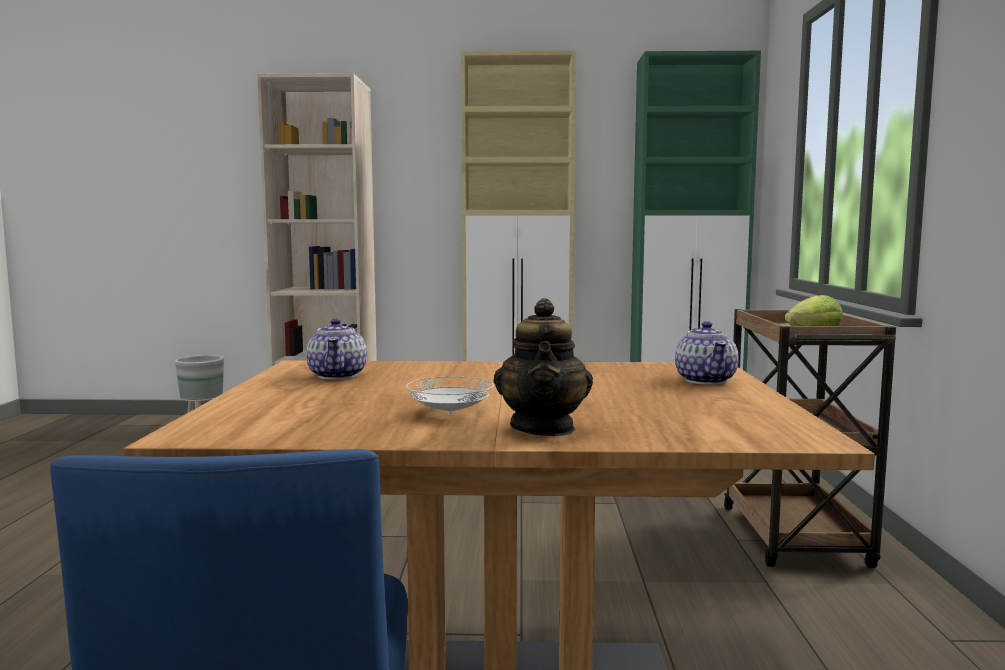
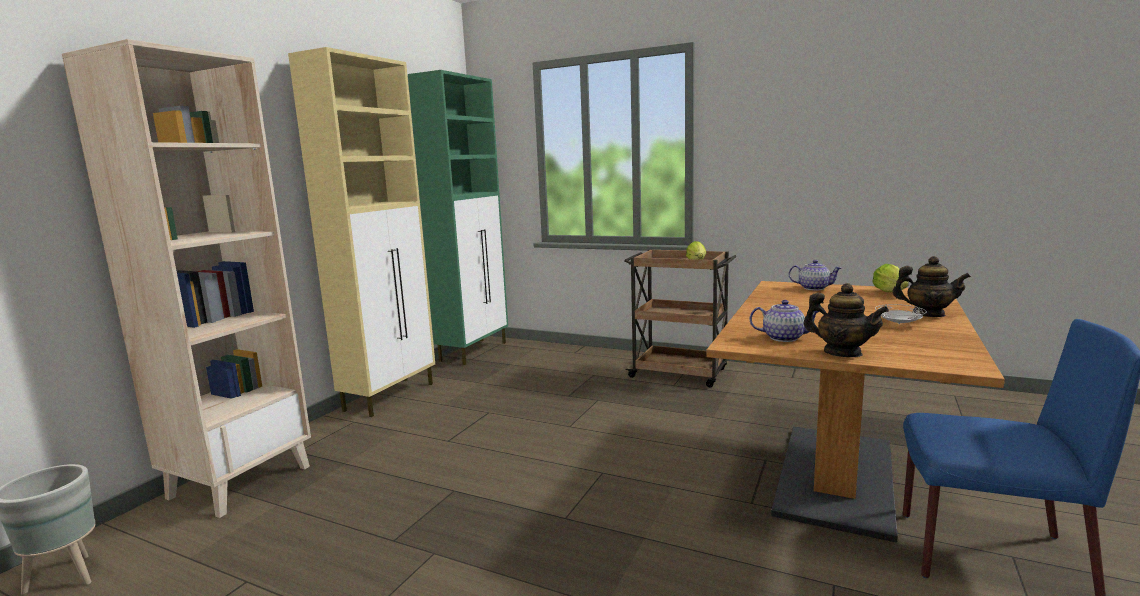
camera: 65 degrees left, 5 degrees up
none -> teapot [804,283,889,357]
none -> lettuce [872,264,909,292]

